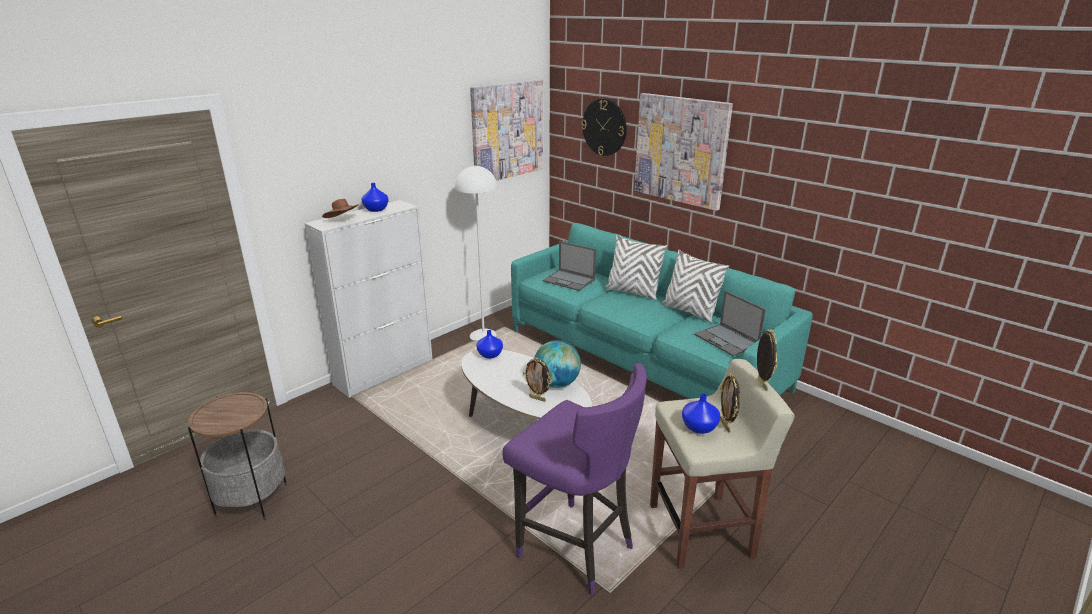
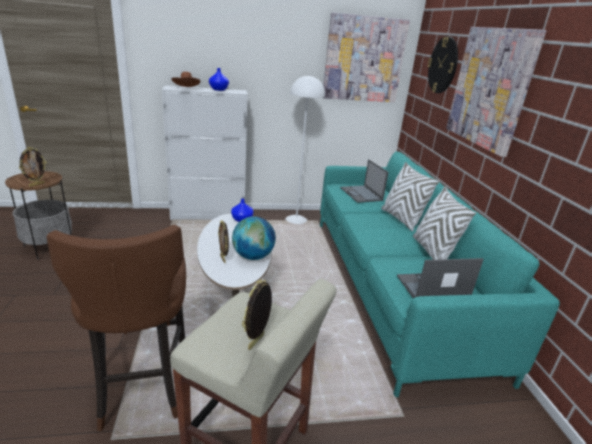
camera: 35 degrees right, 0 degrees up
purple stool [502,363,647,595] -> brown stool [46,225,186,431]
blue vase [682,394,720,434] -> none
laptop [694,291,766,356] -> laptop turned 75 degrees clockwise [397,258,484,298]
picture frame [757,329,778,391] -> picture frame moved to [19,147,47,187]

